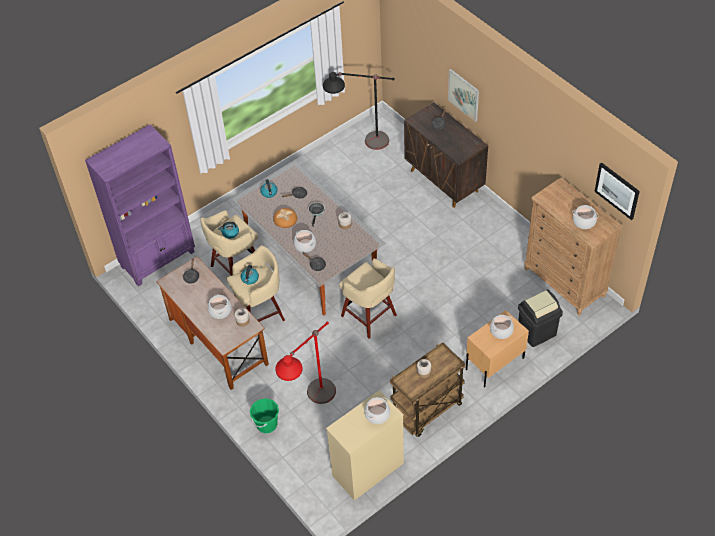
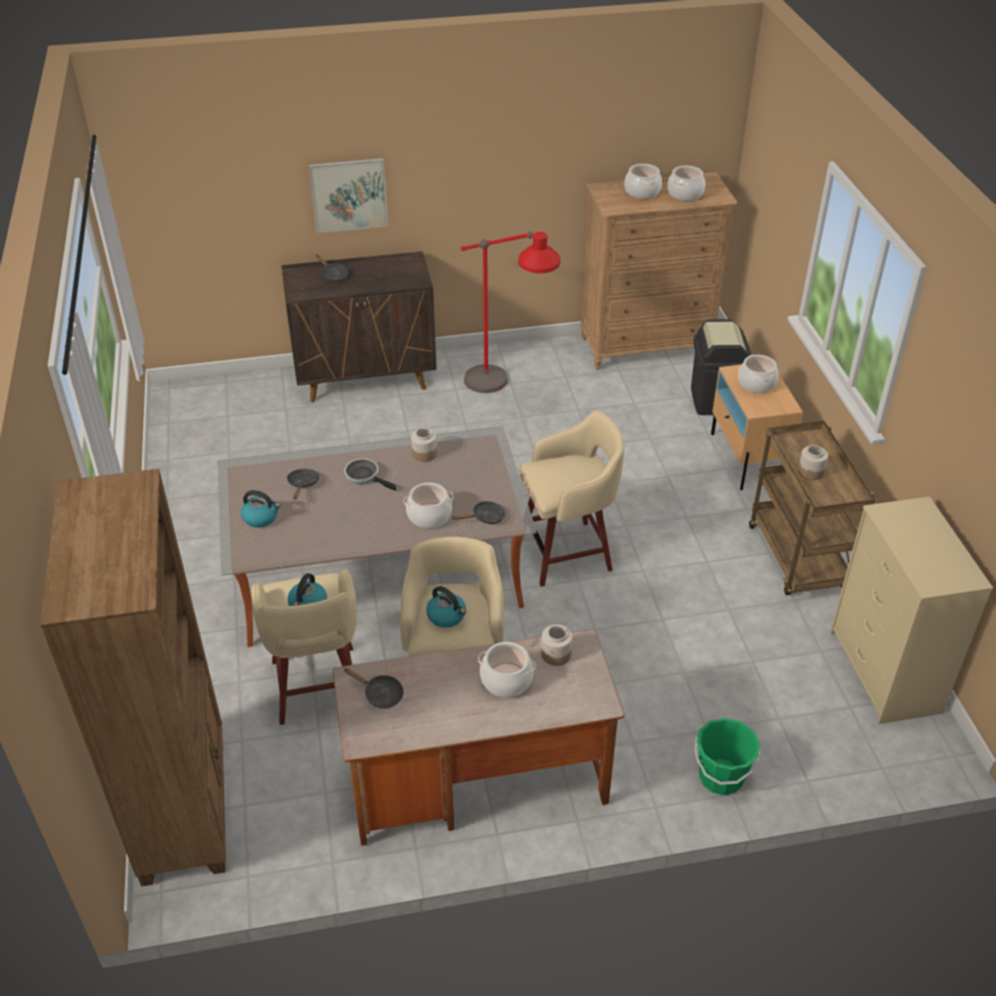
camera: 65 degrees left, 10 degrees down
purple bookcase [85,124,195,286] -> brown bookcase [40,469,226,887]
bread [273,208,297,228] -> none
red floor lamp [275,322,336,404] -> red floor lamp moved to [460,232,560,393]
black floor lamp [323,72,395,150] -> none
cooking pot [364,397,390,424] -> cooking pot moved to [624,164,662,199]
picture [594,162,640,220] -> none

